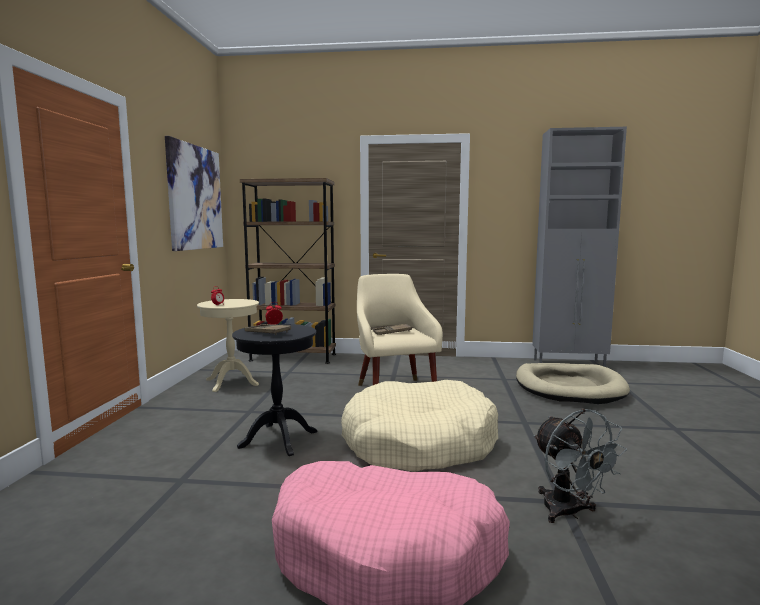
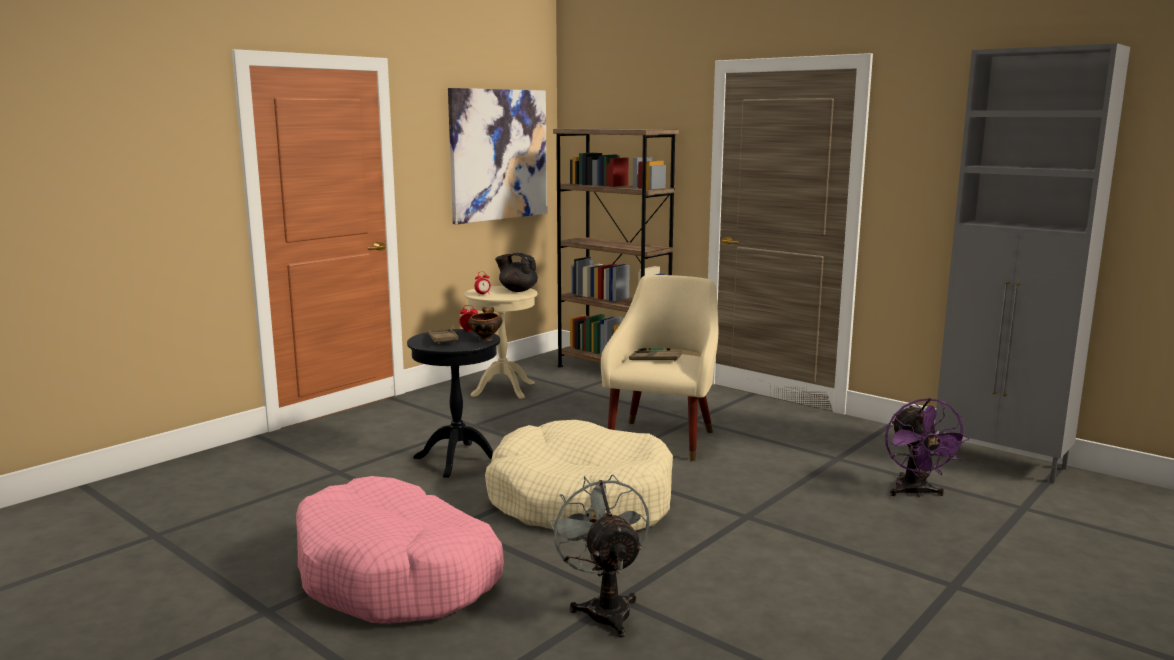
camera: 35 degrees right, 5 degrees up
beige dog bed [516,363,630,404] -> purple fan [885,398,970,497]
grey fan [533,409,627,523] -> grey fan turned 150 degrees clockwise [549,474,649,638]
none -> bowl [468,307,502,341]
none -> black teapot [495,253,538,292]

